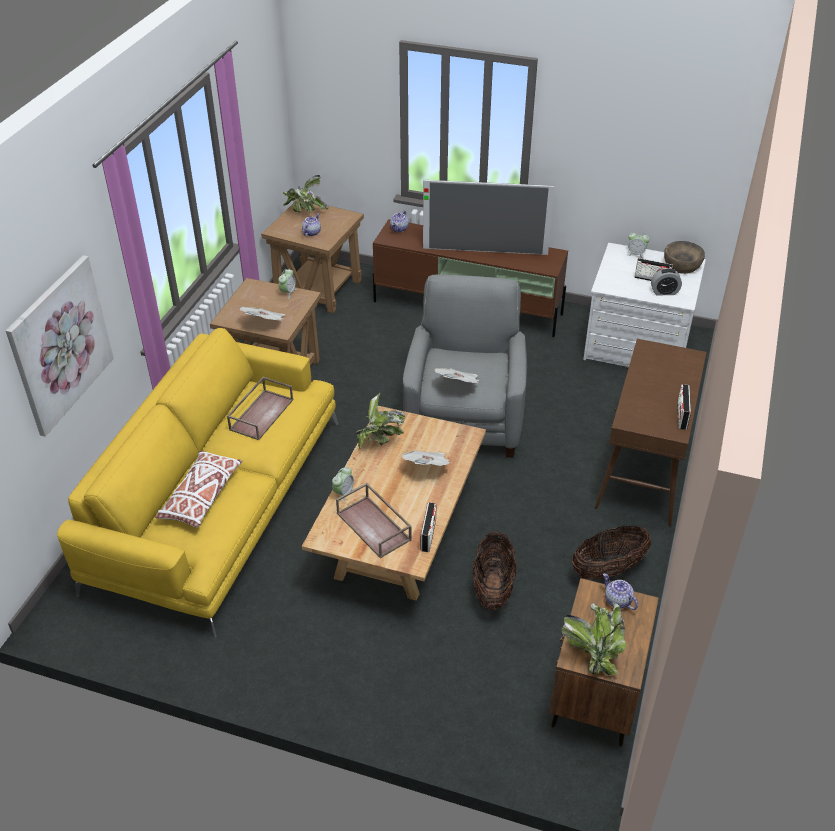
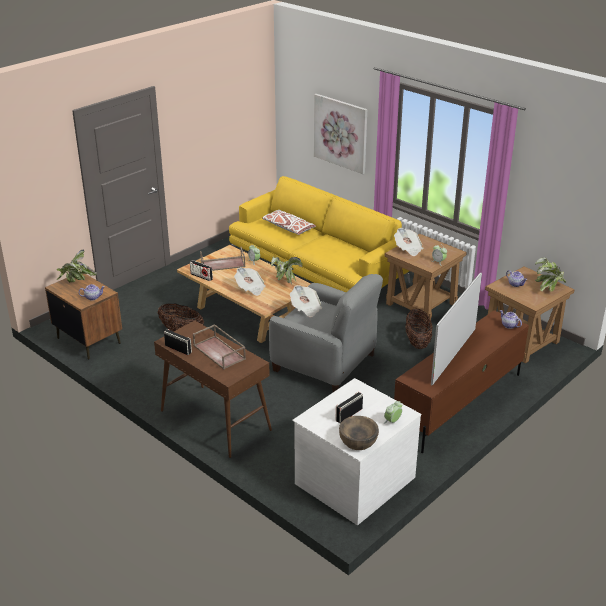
camera: 115 degrees right, 10 degrees down
brown tray [227,377,293,440] -> brown tray moved to [193,324,246,369]
basket [572,525,651,580] -> basket moved to [406,309,433,349]
alarm clock [651,268,682,295] -> none

